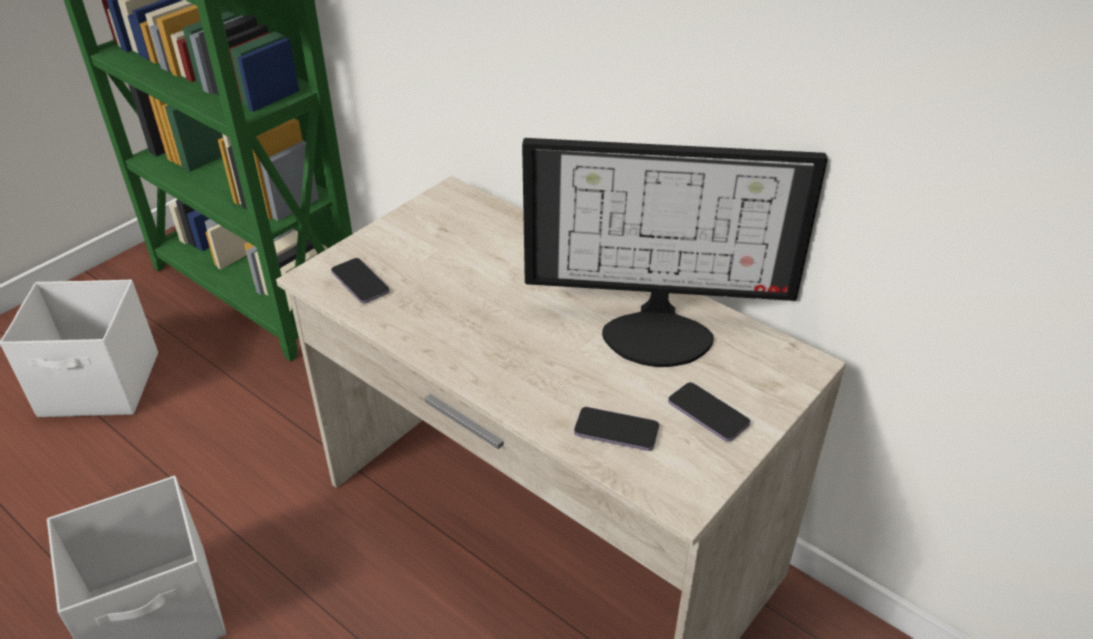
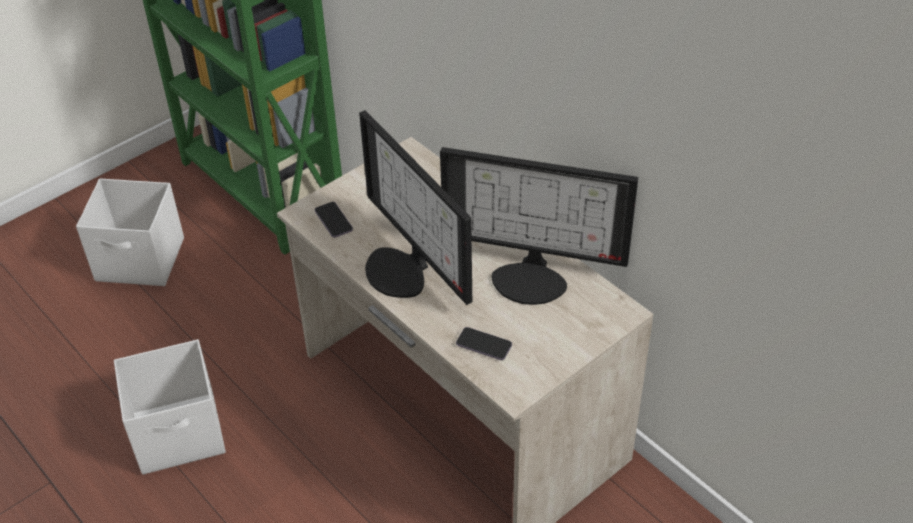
camera: 10 degrees right, 5 degrees up
phone [668,382,750,442] -> none
none -> monitor [359,110,472,305]

